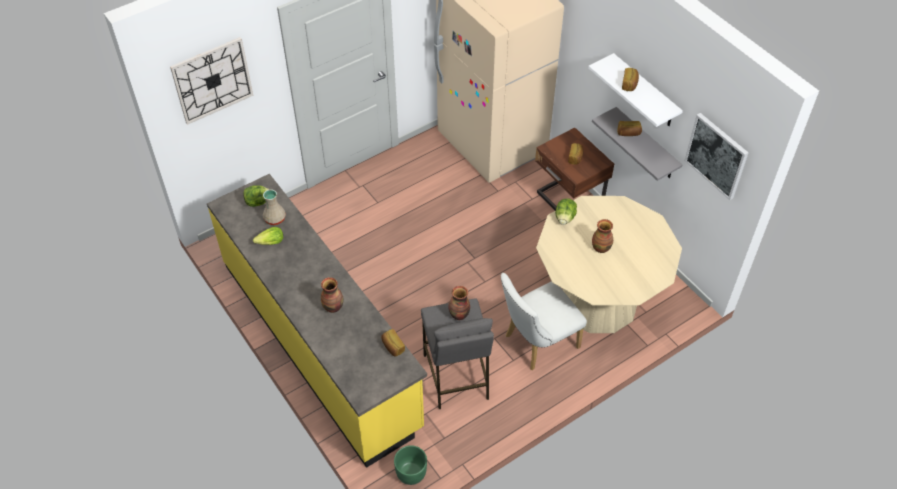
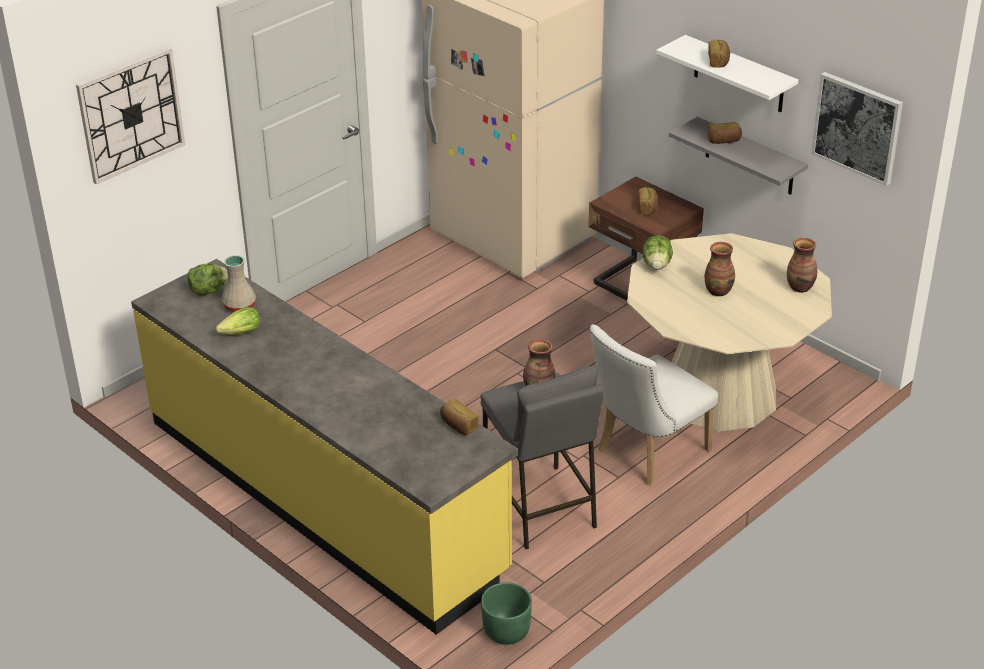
camera: 10 degrees left, 15 degrees down
vase [321,277,344,313] -> vase moved to [787,238,817,293]

